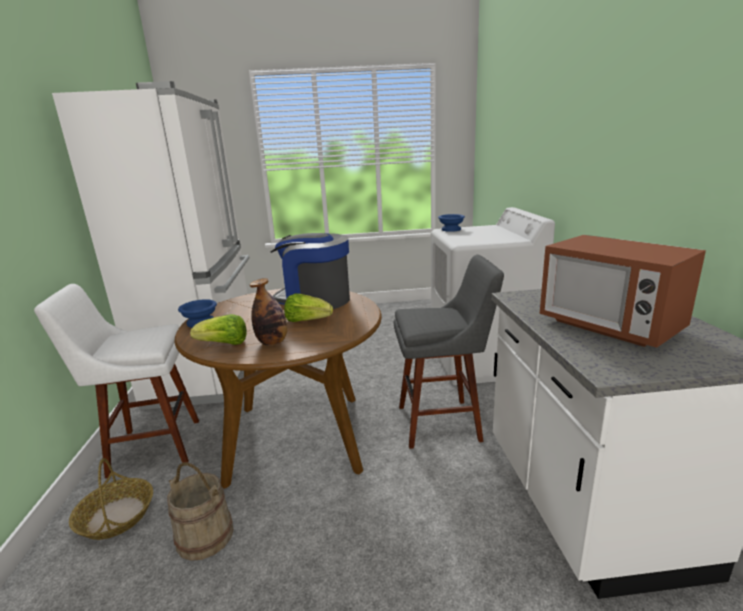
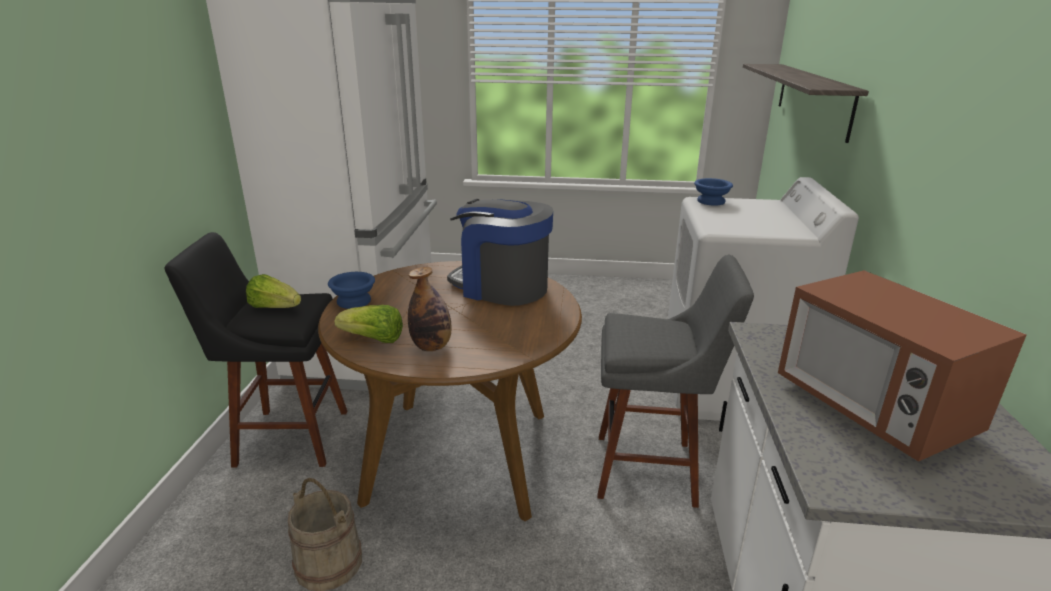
camera: 10 degrees right, 5 degrees up
white stool [34,284,199,479] -> black stool [165,232,348,468]
basket [69,458,153,540] -> none
lettuce [284,293,333,322] -> lettuce moved to [246,274,301,308]
none -> shelf [743,64,869,143]

